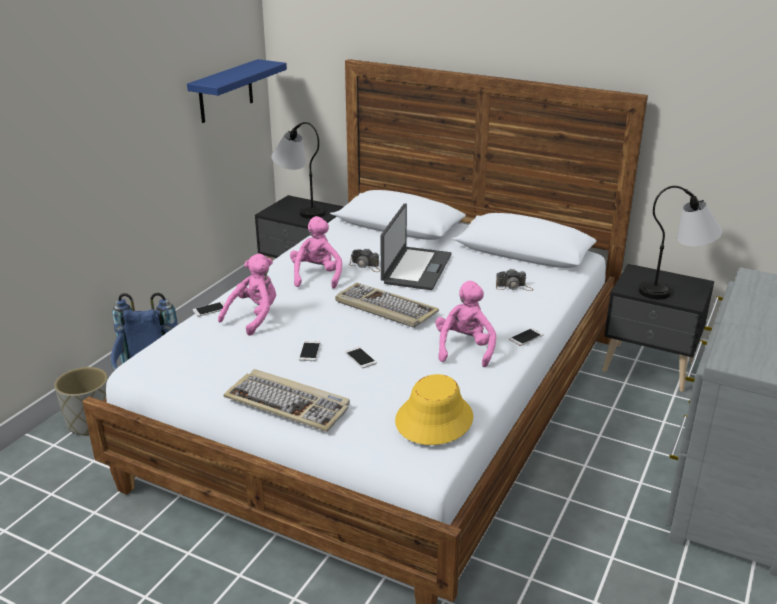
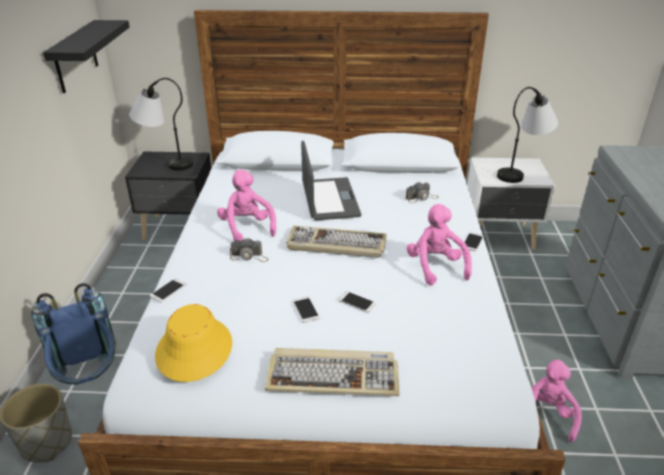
camera: 25 degrees left, 5 degrees up
blue shelf [187,59,287,123] -> black shelf [43,20,130,93]
pink plush toy [218,253,276,336] -> pink plush toy moved to [532,359,582,442]
camera [349,248,380,272] -> camera moved to [230,238,268,262]
yellow hat [395,374,473,445] -> yellow hat moved to [155,304,232,382]
black nightstand [602,264,714,392] -> white nightstand [467,158,555,250]

